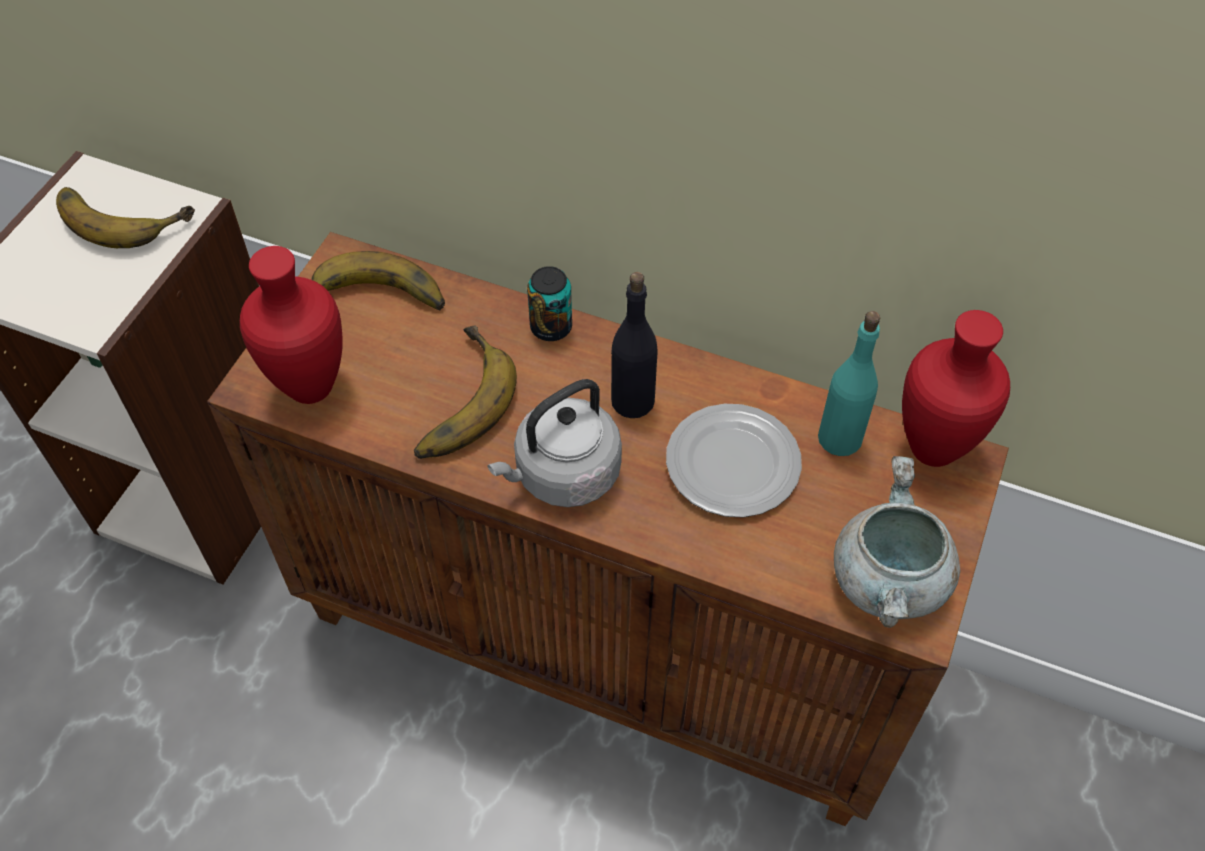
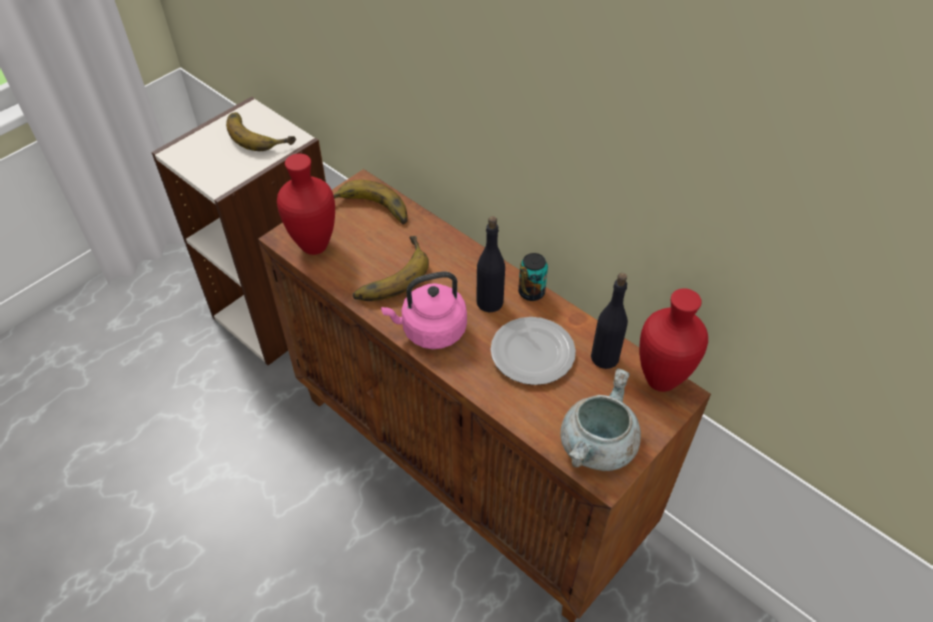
camera: 20 degrees right, 5 degrees down
grey kettle [487,379,622,507] -> pink kettle [381,272,467,349]
can [527,266,572,341] -> can moved to [518,253,548,301]
turquoise bottle [818,311,880,456] -> black bottle [591,273,628,369]

